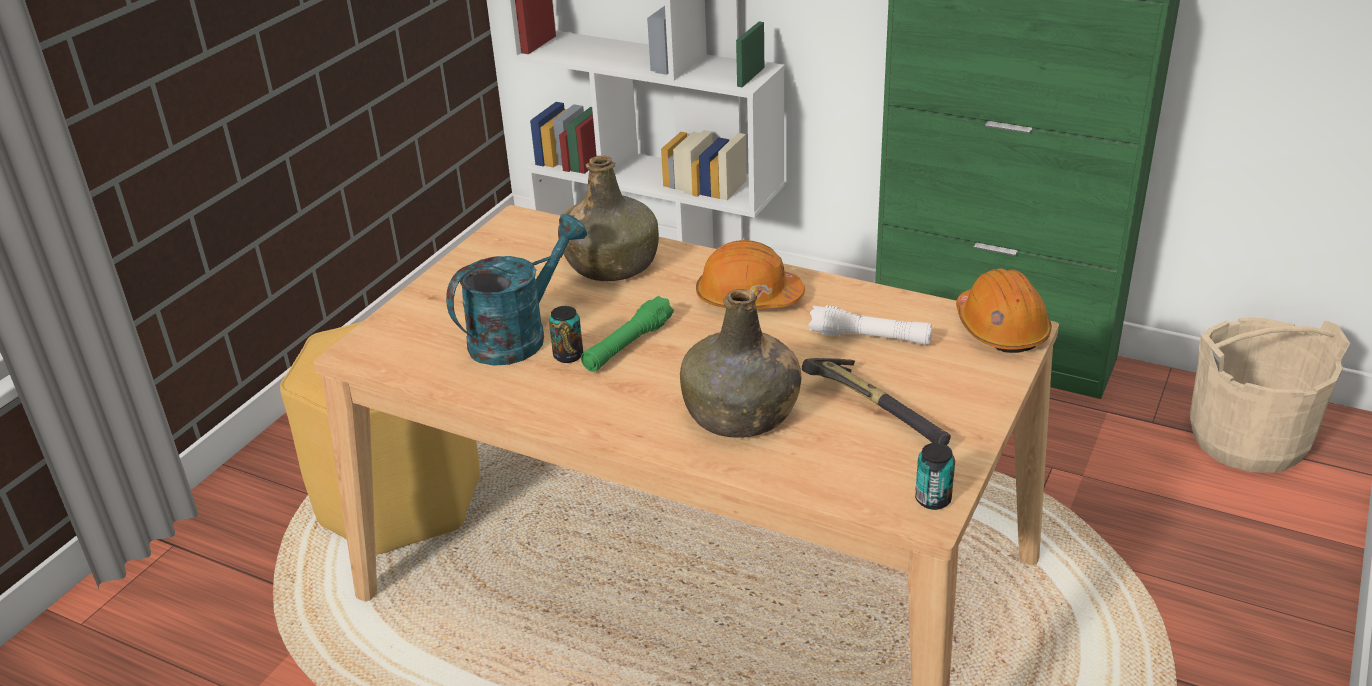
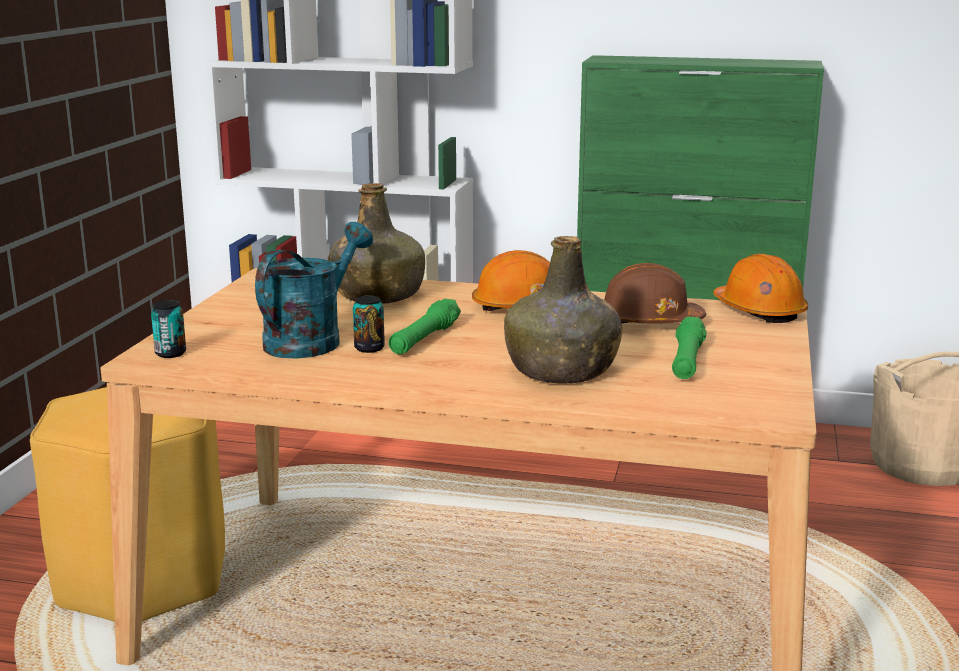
camera: 15 degrees left, 15 degrees down
hammer [802,358,951,446] -> green flashlight [672,317,707,379]
white flashlight [808,305,932,345] -> brown hard hat [604,263,706,324]
can [915,443,955,510] -> can moved to [151,300,186,358]

